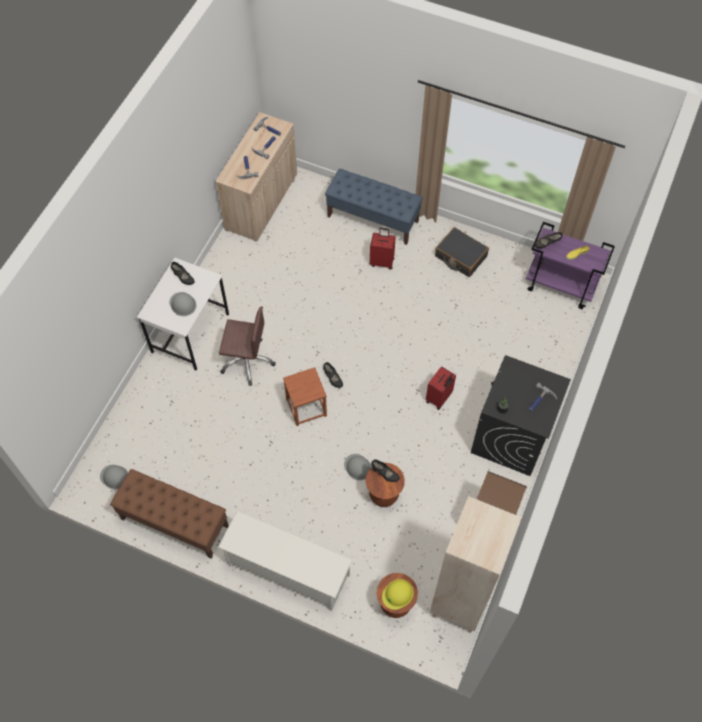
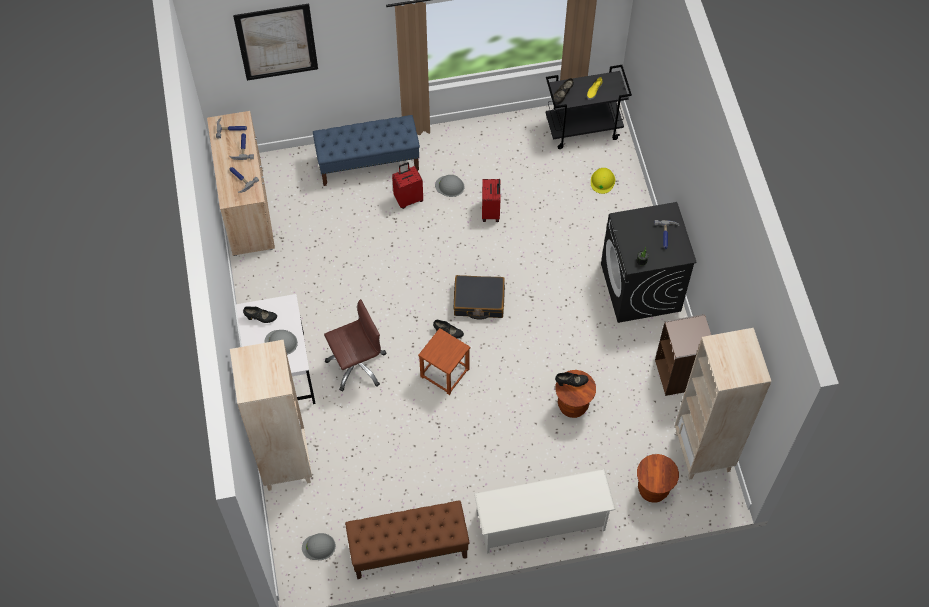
camera: 35 degrees left, 0 degrees up
grey hard hat [344,454,372,480] -> grey hard hat moved to [435,175,464,197]
yellow hard hat [382,579,414,610] -> yellow hard hat moved to [591,168,615,194]
red suitcase [426,366,456,410] -> red suitcase moved to [482,179,501,222]
black suitcase [435,227,489,277] -> black suitcase moved to [454,275,505,320]
purple cart [526,222,615,309] -> black cart [546,65,632,149]
none -> beige bookcase [230,340,312,491]
none -> picture [233,4,318,81]

